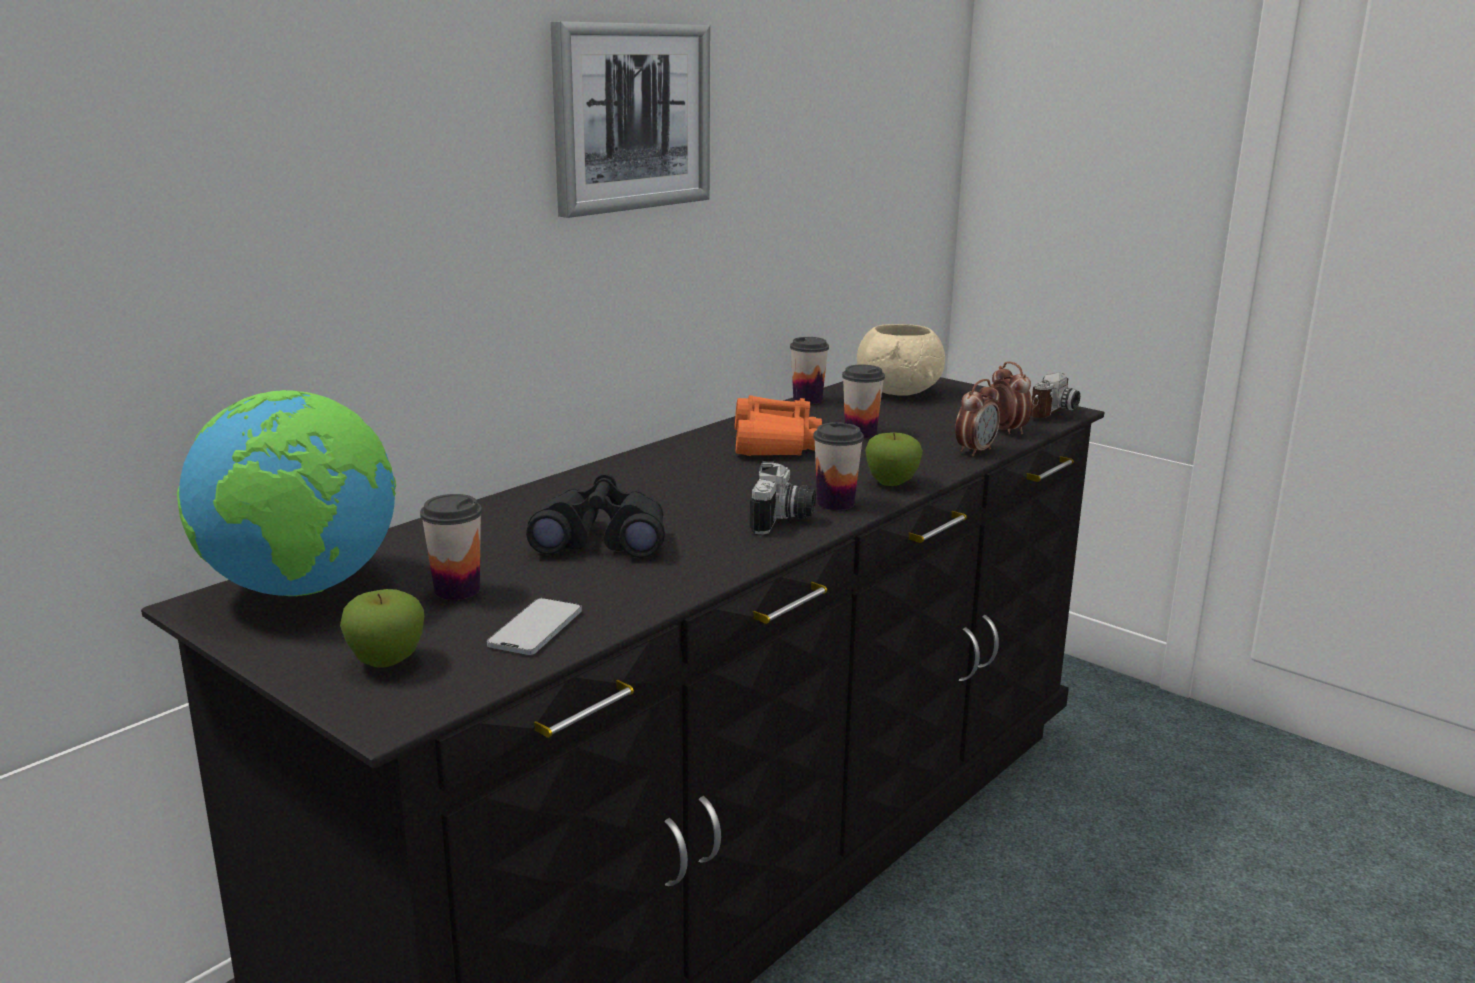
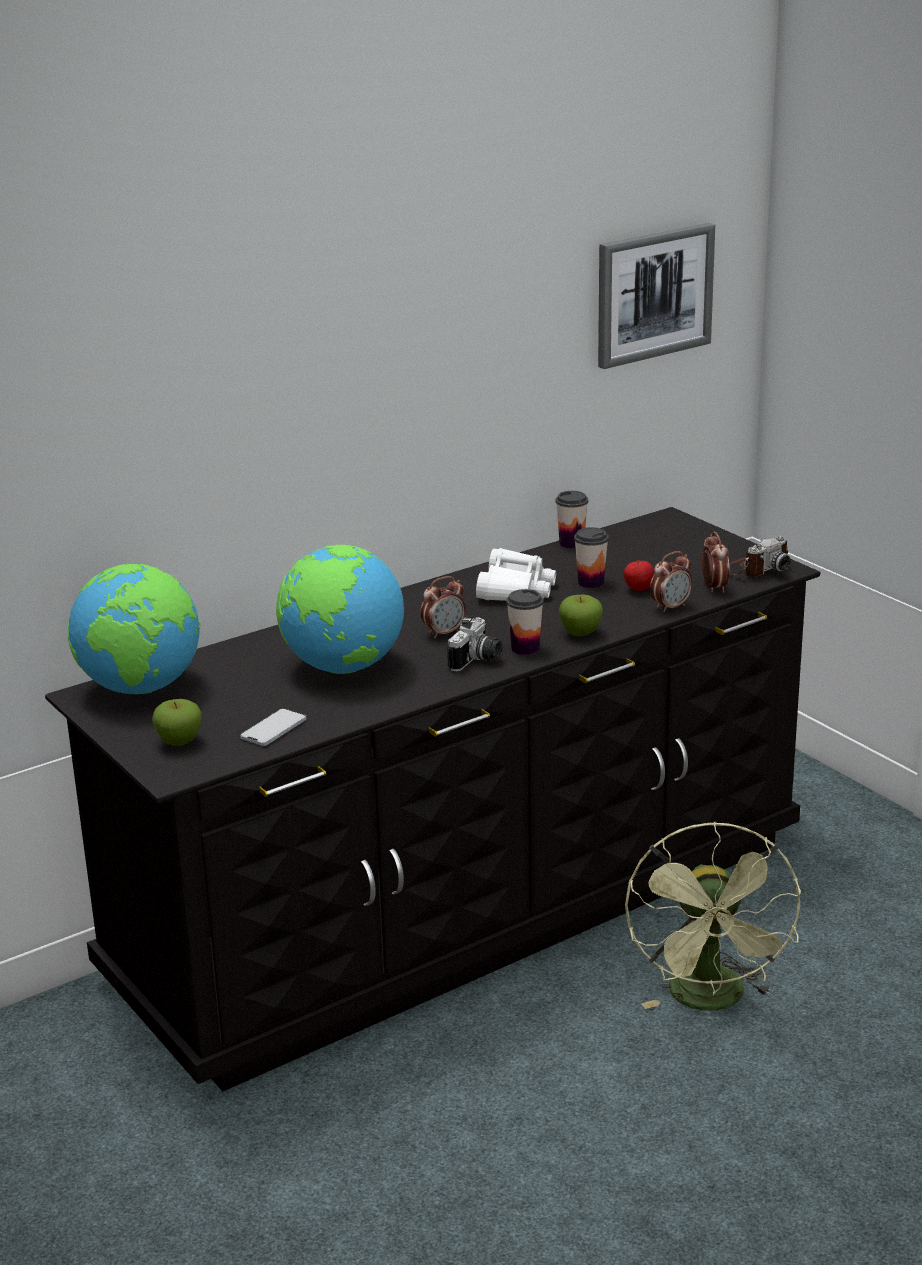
camera: 15 degrees right, 5 degrees up
cup [420,494,482,600] -> none
black binoculars [526,474,665,558] -> globe [276,545,404,674]
picture [551,21,710,218] -> picture moved to [598,223,715,369]
orange binoculars [735,395,822,456] -> white binoculars [476,548,556,601]
beige bowl [857,324,945,396] -> none
none -> alarm clock [420,576,466,639]
none -> apple [624,560,654,591]
none -> green fan [625,822,801,1011]

